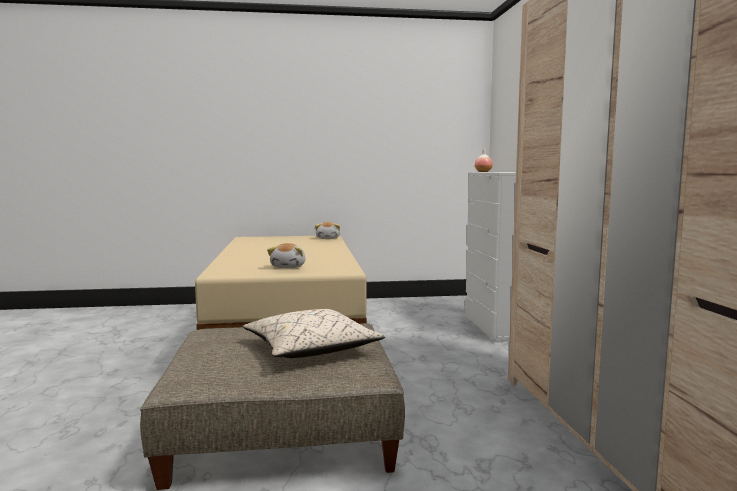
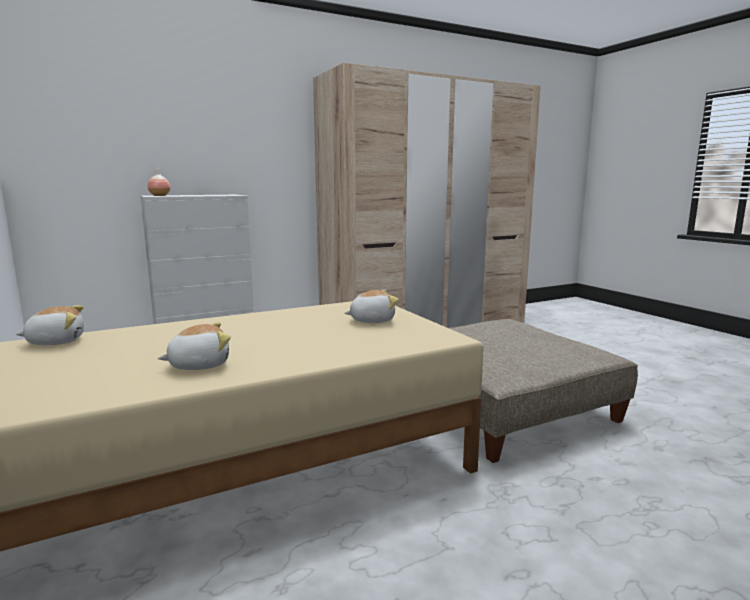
camera: 110 degrees left, 5 degrees up
beige pillow [243,309,385,358] -> none
none -> plush toy [158,322,231,370]

